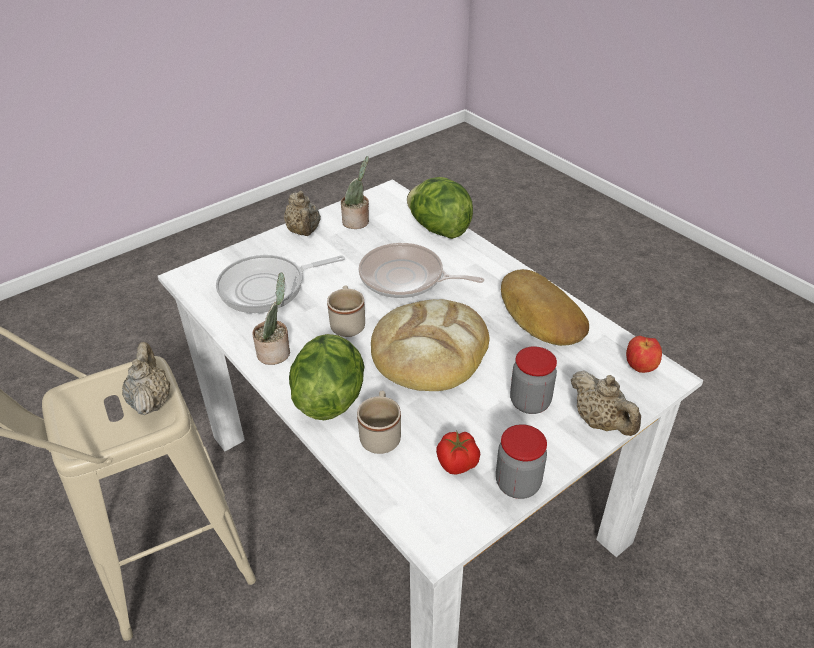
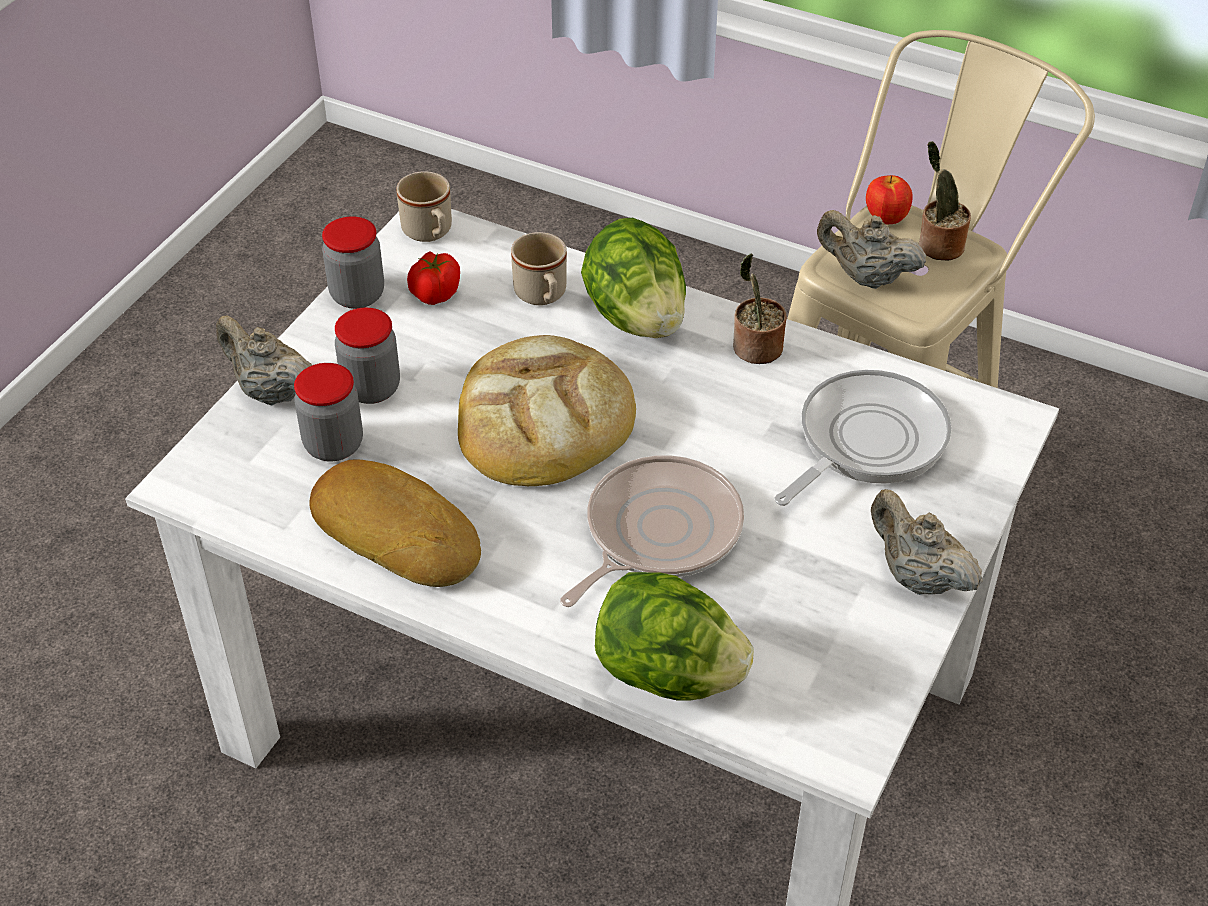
camera: 155 degrees right, 5 degrees up
beige teapot [122,342,170,416] -> beige teapot turned 150 degrees clockwise [817,210,926,289]
beige mug [327,285,365,337] -> beige mug moved to [396,171,452,242]
potted plant [341,156,369,229] -> potted plant moved to [919,141,971,260]
frying pan [359,243,484,298] -> frying pan turned 45 degrees counterclockwise [560,455,744,607]
apple [626,336,662,373] -> apple moved to [866,175,913,224]
none -> jar [294,363,363,461]

